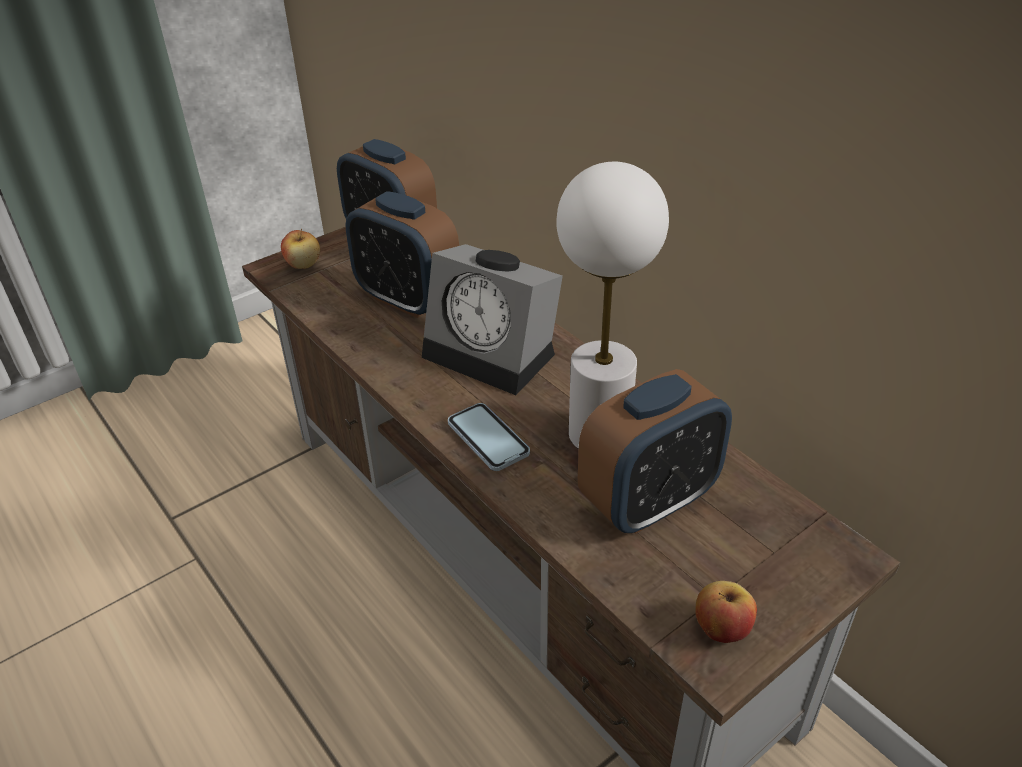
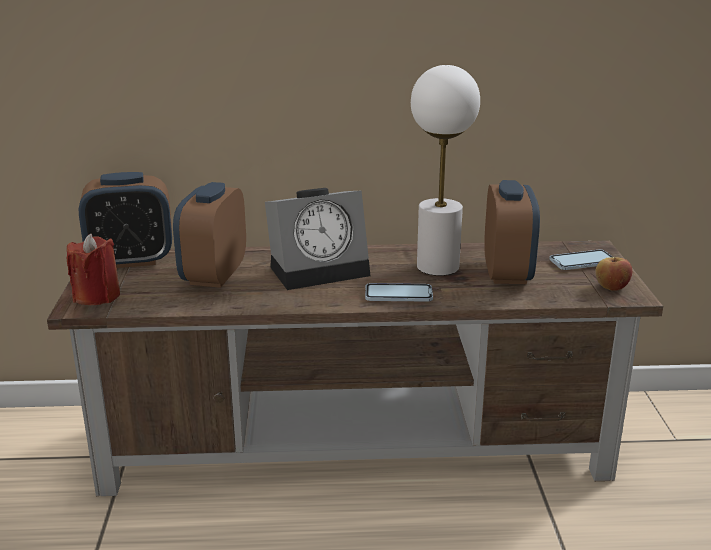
camera: 55 degrees left, 15 degrees down
apple [281,229,320,269] -> red candle [67,234,120,305]
alarm clock [345,191,459,318] -> alarm clock turned 120 degrees clockwise [173,182,246,288]
none -> phone [549,249,613,270]

